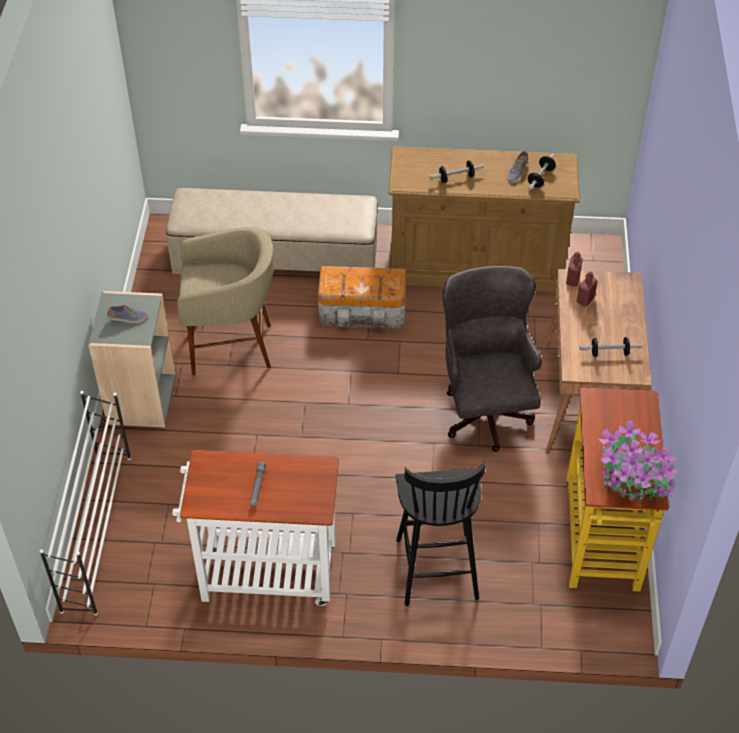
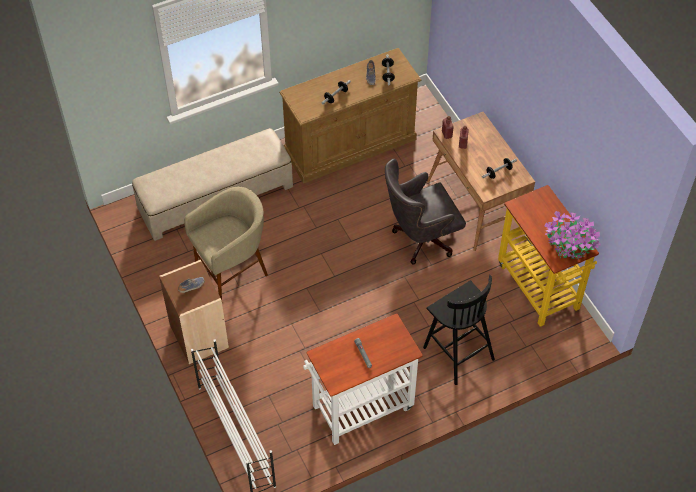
camera: 30 degrees left, 5 degrees up
grey bookcase [88,291,176,428] -> brown bookcase [159,260,229,364]
storage box [318,266,406,328] -> none
grey office chair [442,266,542,452] -> grey office chair turned 75 degrees counterclockwise [385,159,466,264]

